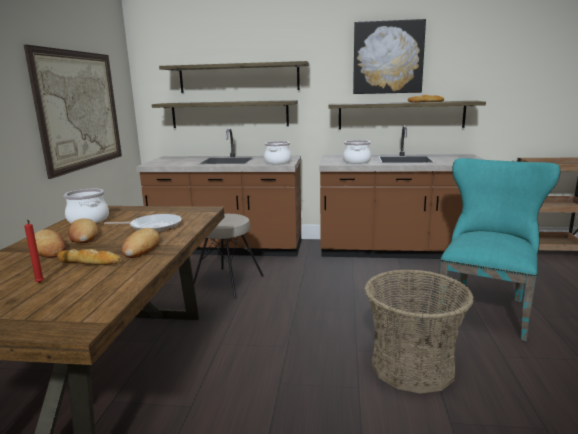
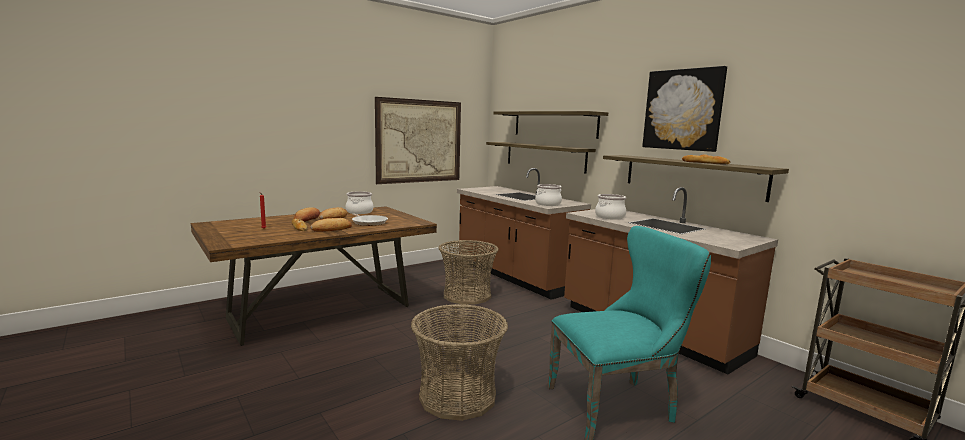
camera: 45 degrees right, 5 degrees down
beige stool [193,214,264,299] -> basket [438,240,499,305]

